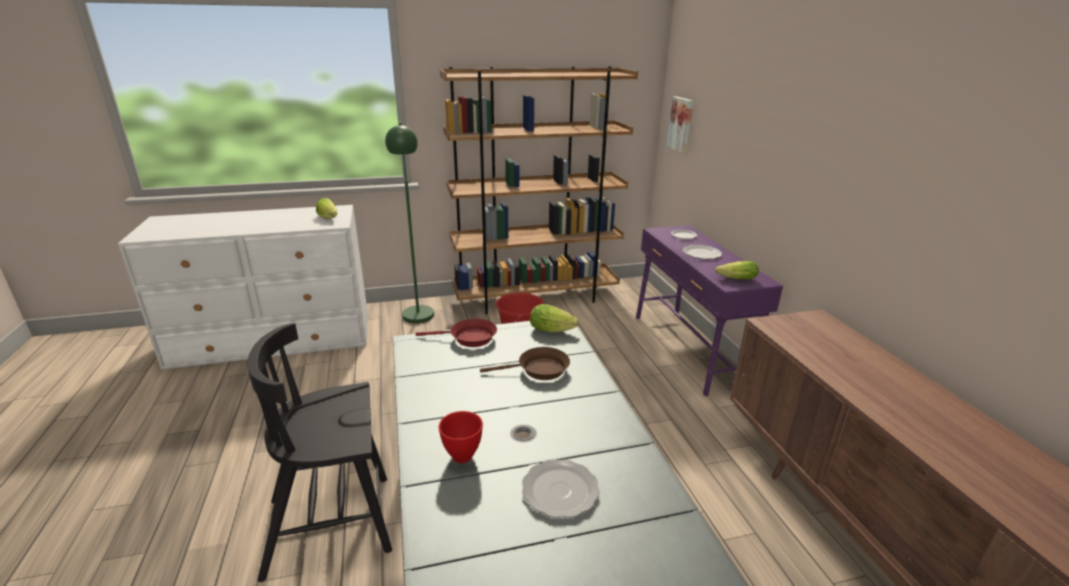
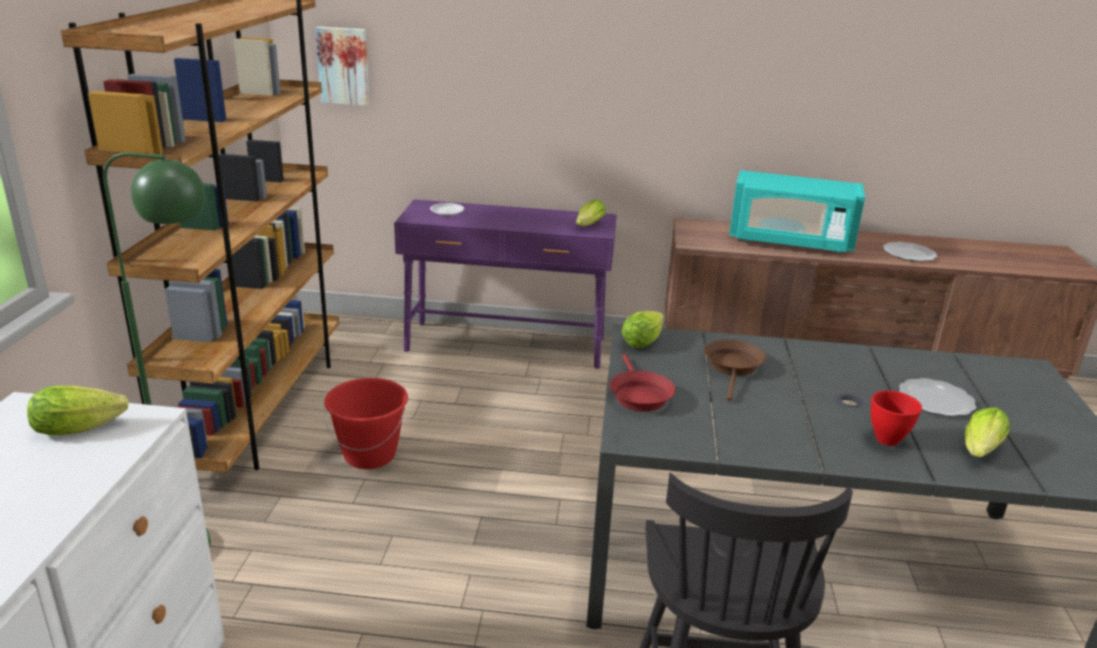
camera: 70 degrees left, 0 degrees up
red frying pan [416,319,497,347] -> red frying pan turned 150 degrees clockwise [610,354,676,412]
plate [683,245,722,259] -> plate moved to [883,242,937,262]
none -> turquoise microwave [729,170,865,253]
none -> lettuce [965,407,1010,457]

